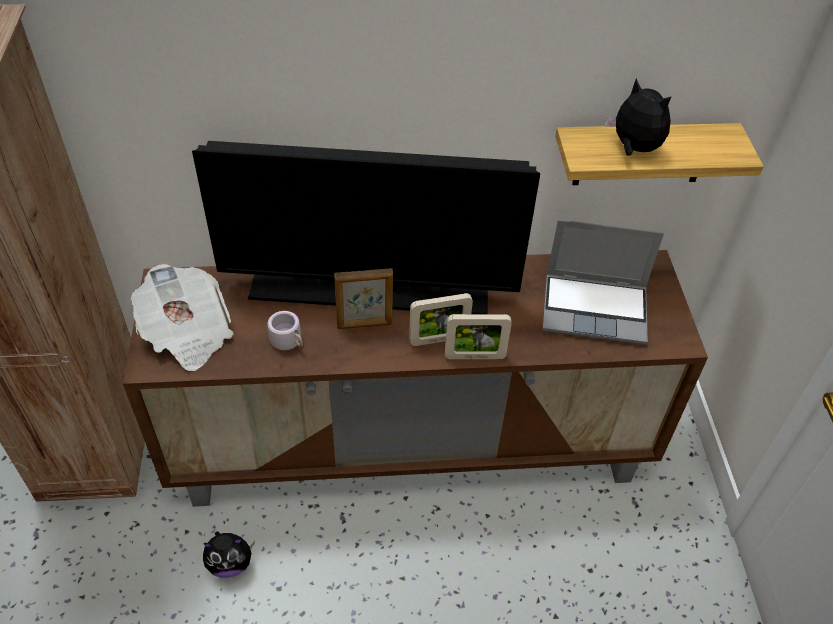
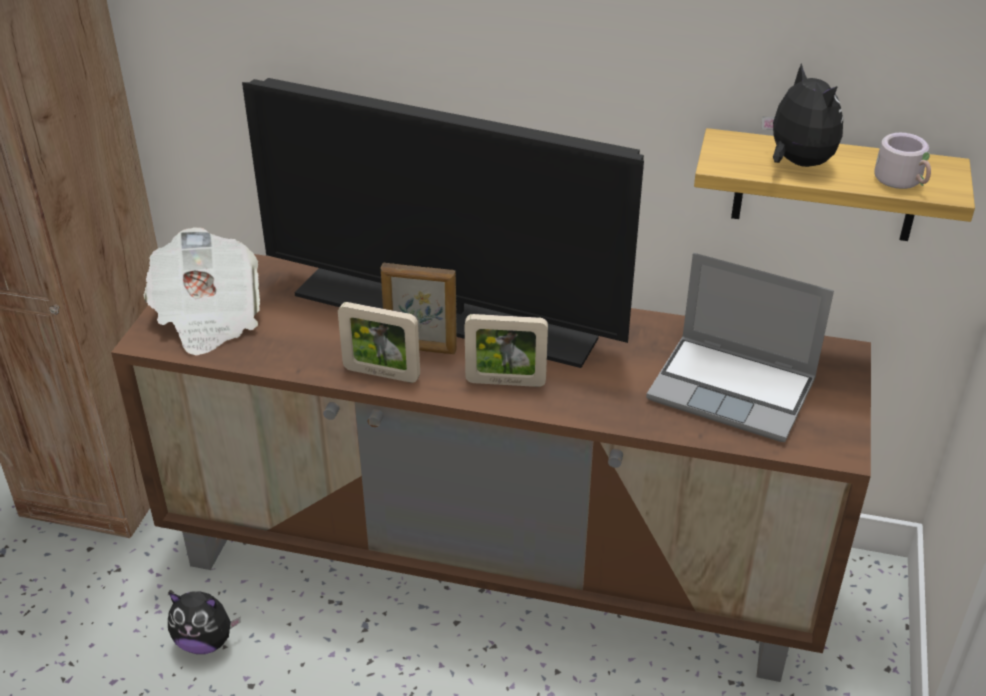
camera: 20 degrees right, 10 degrees down
grey mug [268,311,303,350] -> grey mug moved to [874,133,931,189]
picture frame [445,314,512,359] -> picture frame moved to [338,302,420,383]

